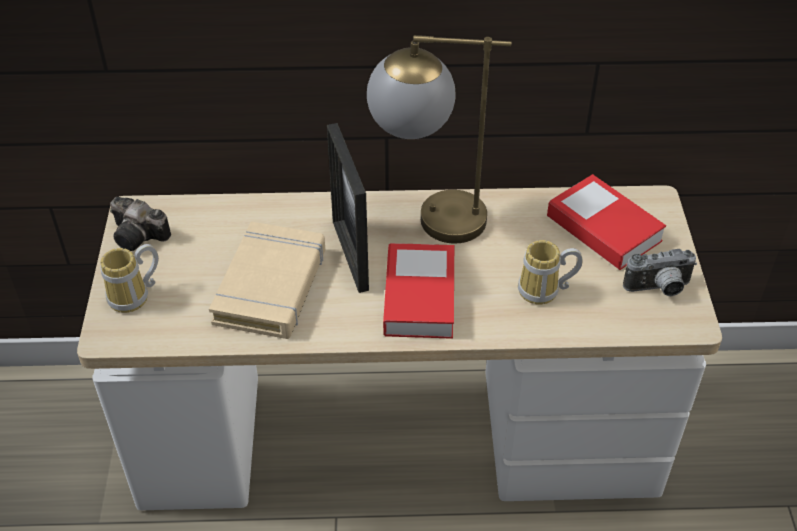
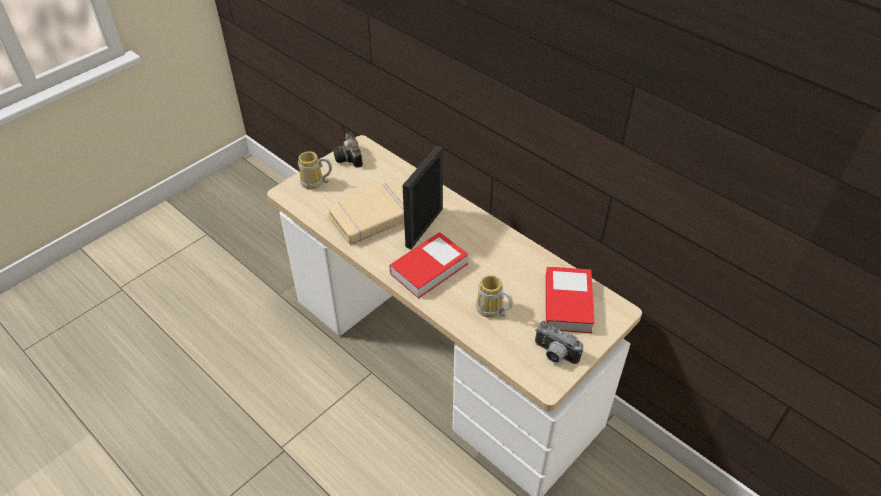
camera: 45 degrees right, 0 degrees up
table lamp [367,35,511,244] -> none

